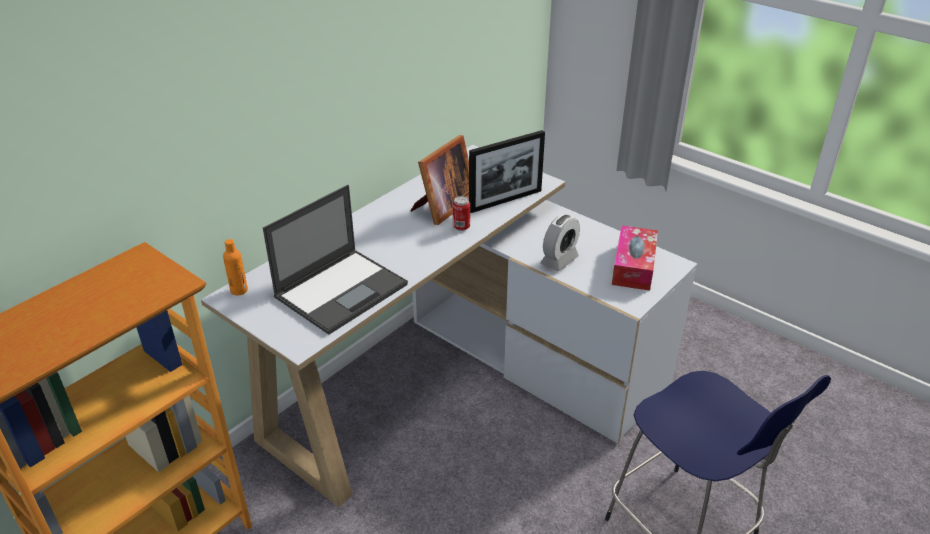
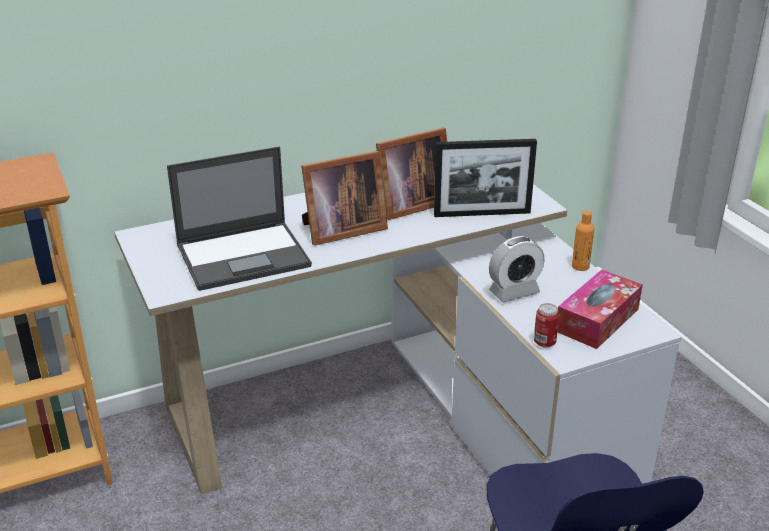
camera: 25 degrees right, 5 degrees down
orange bottle [223,239,248,295] -> orange bottle moved to [572,211,594,271]
can [453,196,470,231] -> can moved to [534,303,559,348]
none -> picture frame [301,151,388,246]

